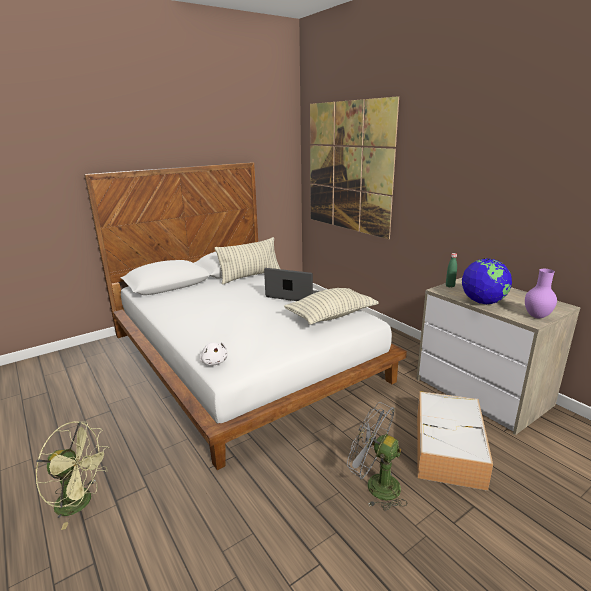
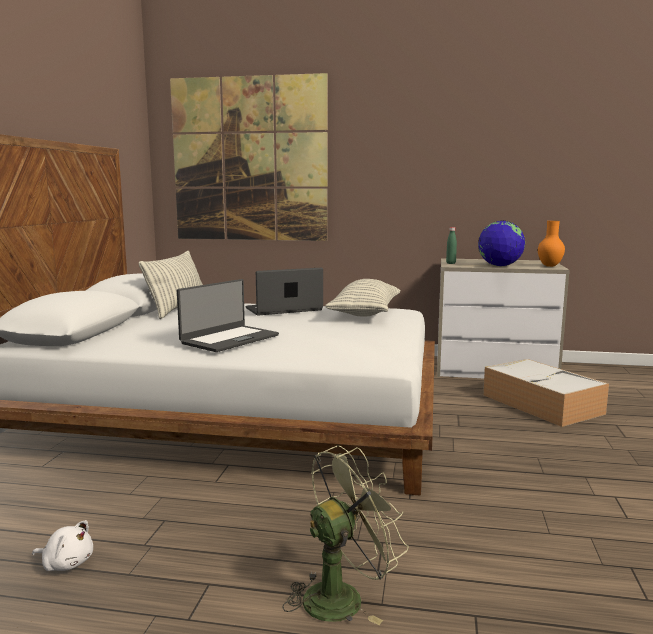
camera: 45 degrees left, 10 degrees down
white plush toy [199,342,228,365] -> white plush toy moved to [32,520,93,571]
grey fan [347,402,407,511] -> none
purple vase [525,269,557,318] -> orange vase [538,221,565,267]
none -> laptop [177,279,279,352]

